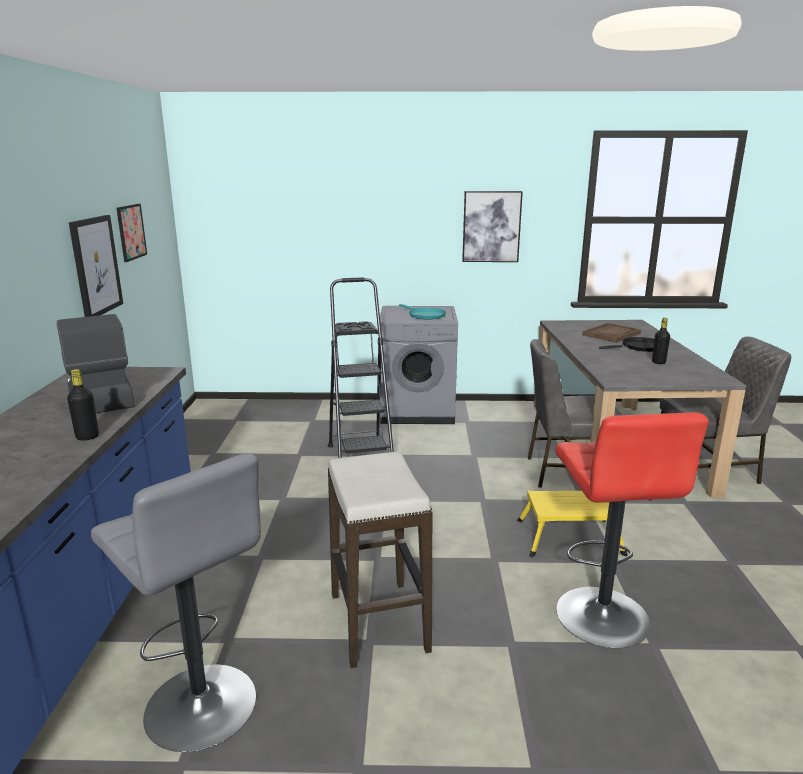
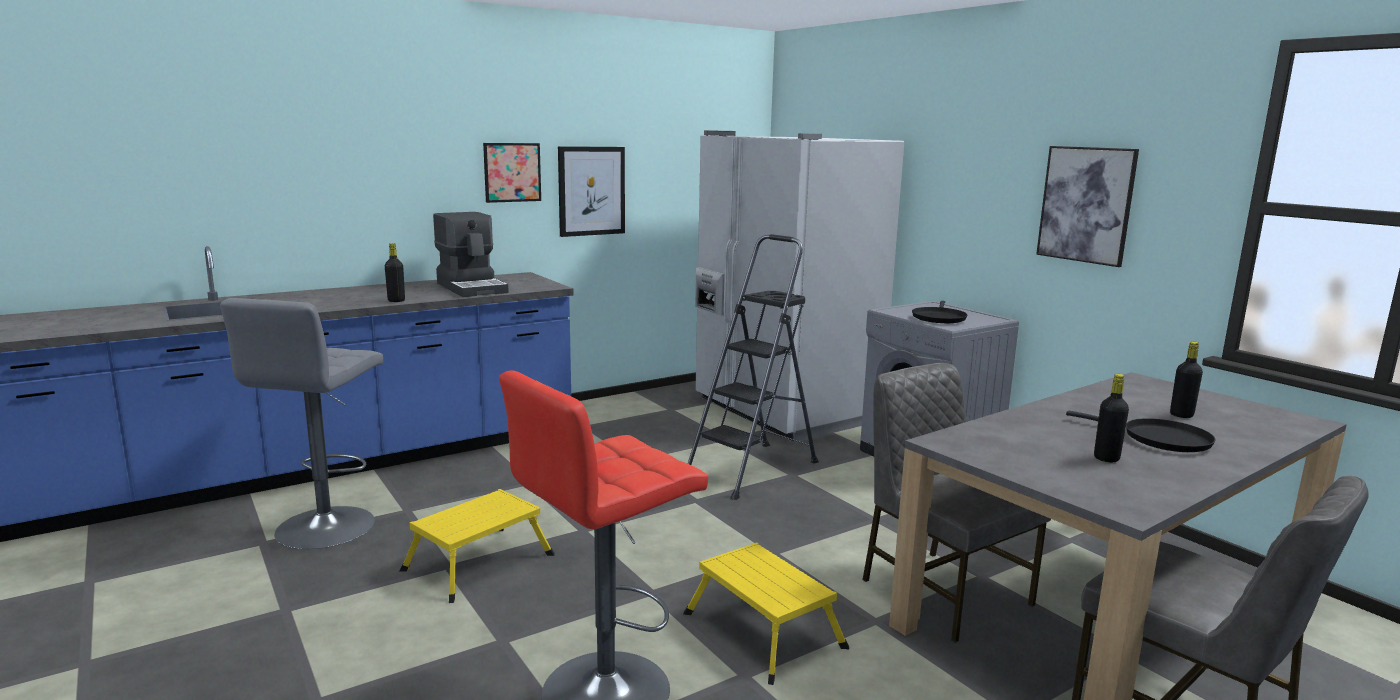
camera: 55 degrees right, 5 degrees down
coffee machine [57,314,135,413] -> coffee machine turned 120 degrees clockwise [433,212,509,297]
picture [116,204,147,262] -> picture moved to [483,143,541,203]
stool [328,452,432,668] -> yellow step ladder [399,489,555,603]
turquoise frying pan [399,304,446,320] -> black frying pan [912,301,967,323]
brown tray [583,323,641,343] -> black bottle [1170,342,1203,418]
none -> white fridge [695,130,904,442]

